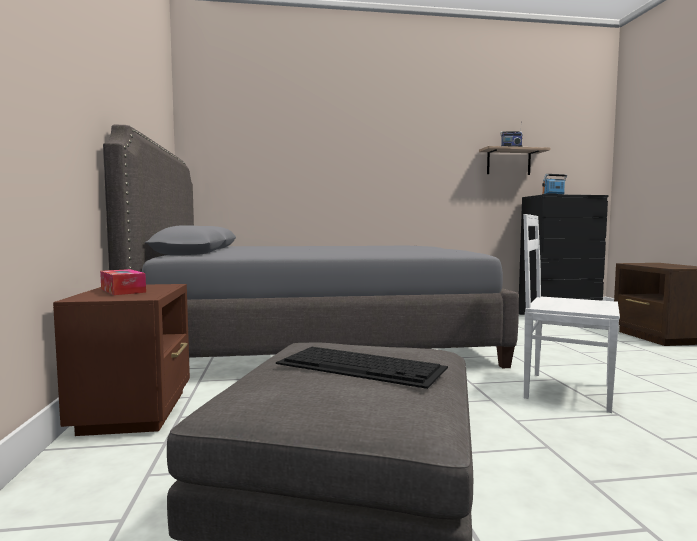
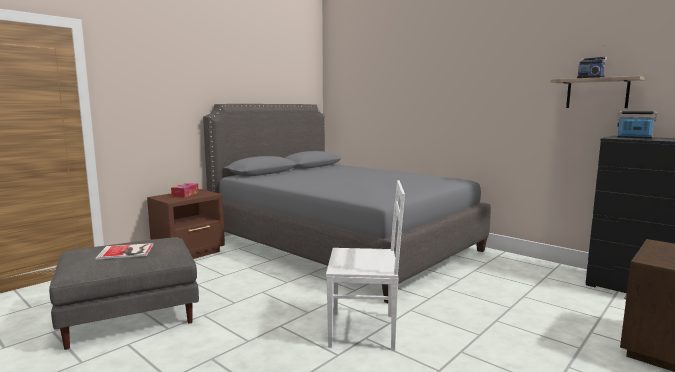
camera: 50 degrees right, 5 degrees up
keyboard [276,347,448,389] -> book [95,243,153,260]
white chair [523,214,620,413] -> white chair turned 105 degrees clockwise [326,180,405,350]

